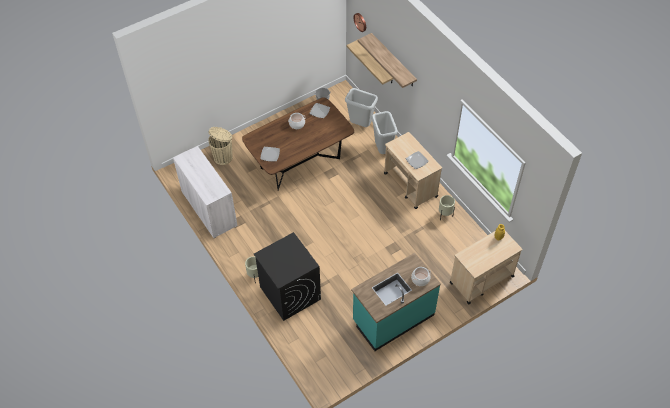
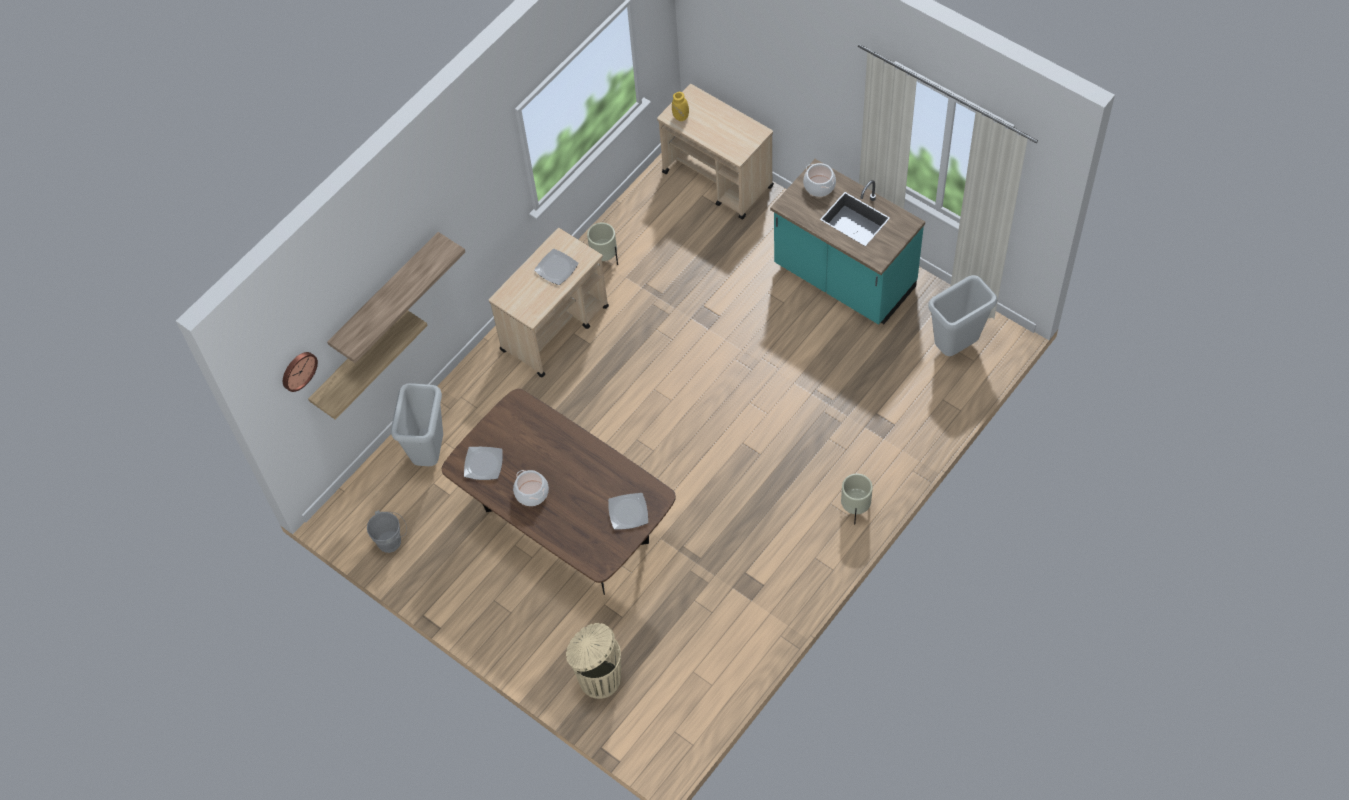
camera: 105 degrees left, 5 degrees up
white cabinet [173,146,238,238] -> none
black washing machine [254,232,321,321] -> none
grey trash can [371,111,398,154] -> grey trash can moved to [928,275,997,356]

